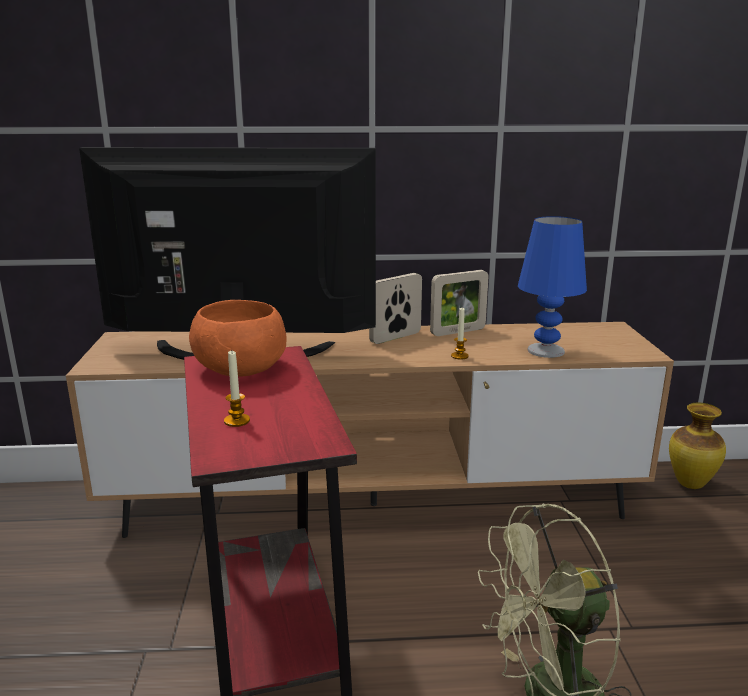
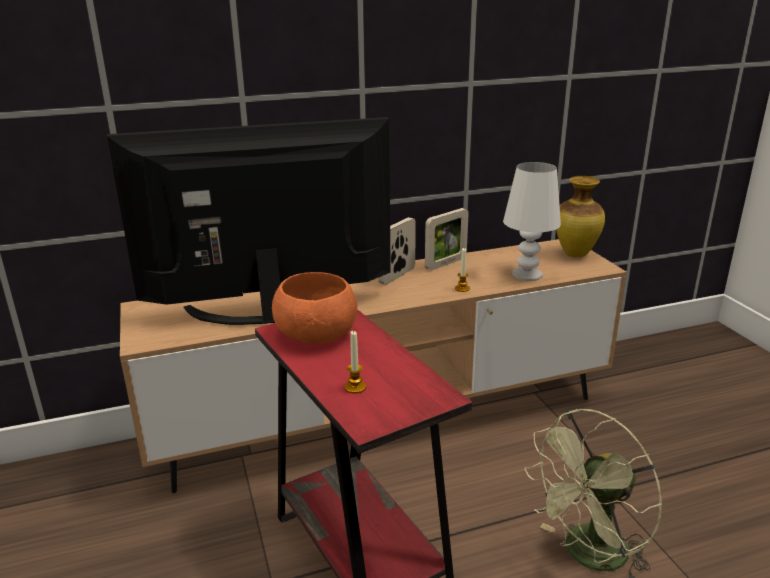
camera: 15 degrees left, 5 degrees up
blue table lamp [518,216,587,358] -> white table lamp [503,162,561,281]
vase [669,403,726,489] -> vase moved to [556,176,605,258]

